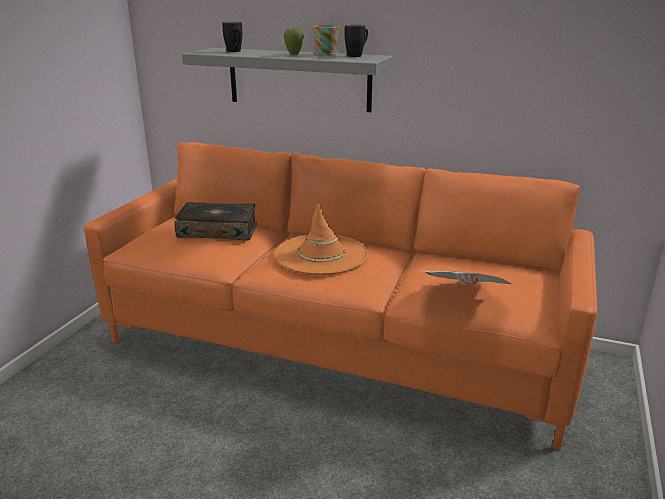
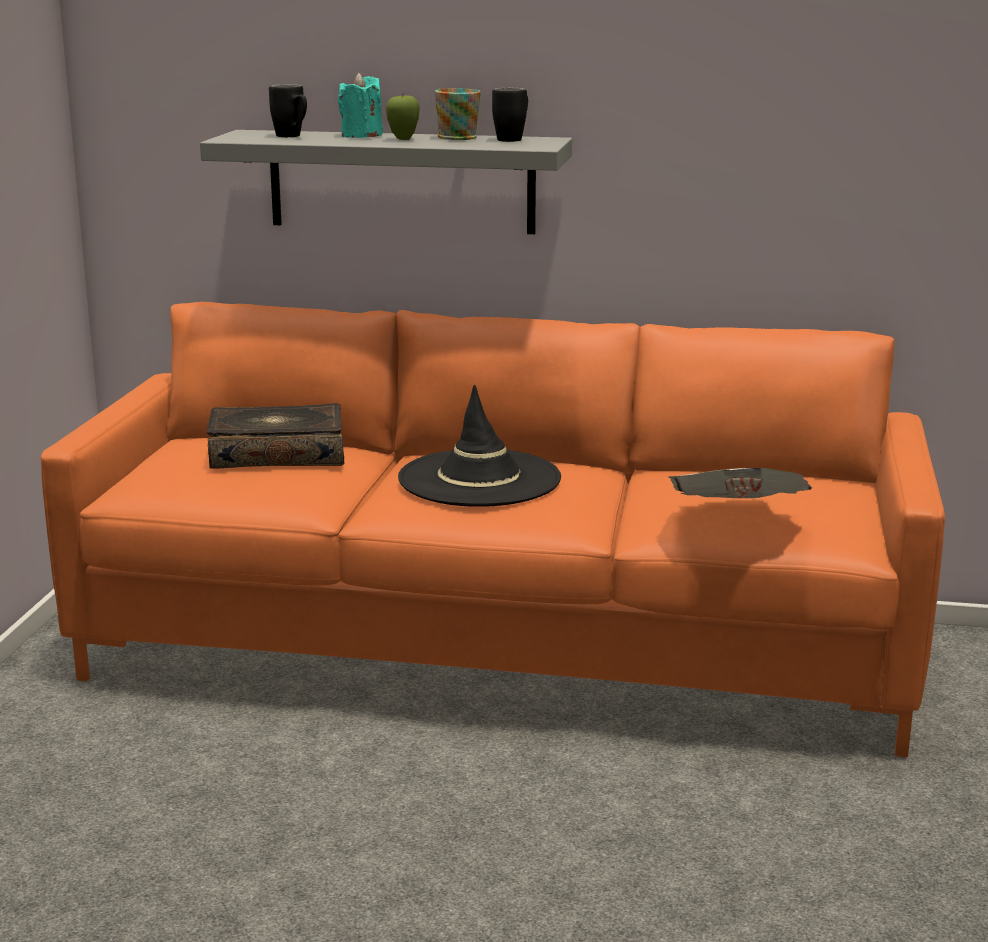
camera: 10 degrees left, 5 degrees down
orange hat [275,202,369,275] -> black hat [398,385,561,507]
none -> turquoise candle [338,73,383,138]

